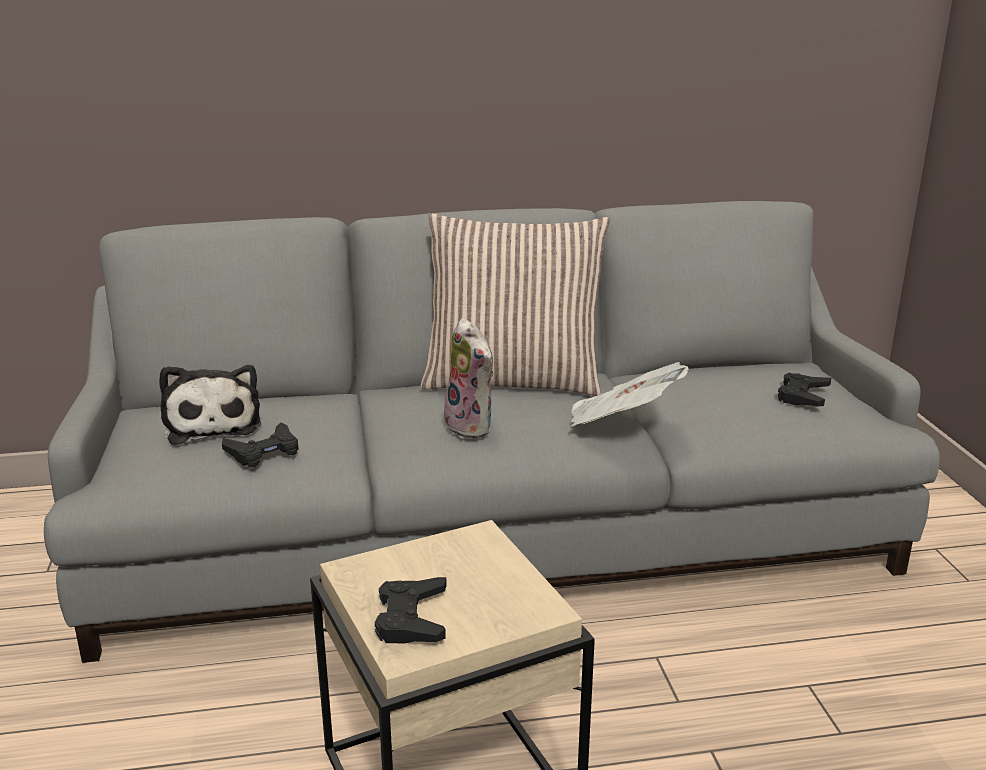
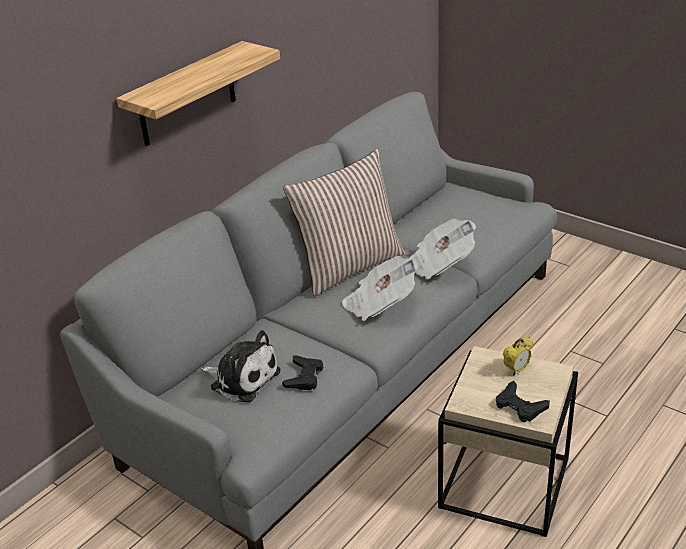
camera: 40 degrees left, 10 degrees up
plush toy [444,318,494,439] -> newspaper [342,256,419,321]
black game controller [778,373,831,406] -> none
none -> shelf [117,41,280,146]
none -> alarm clock [503,337,533,376]

